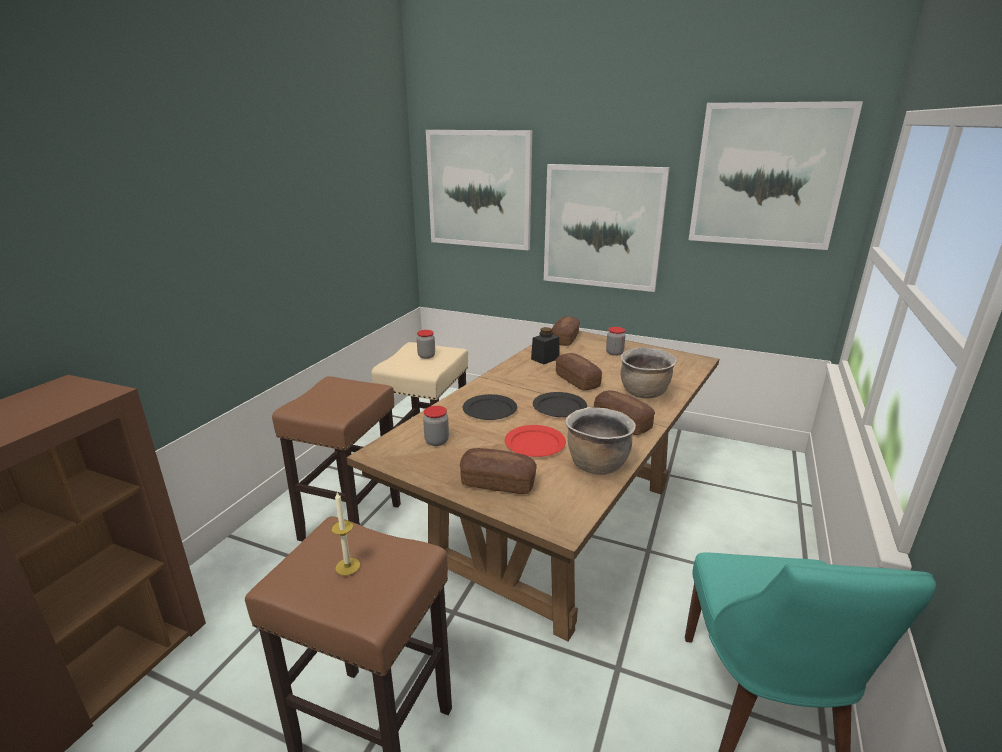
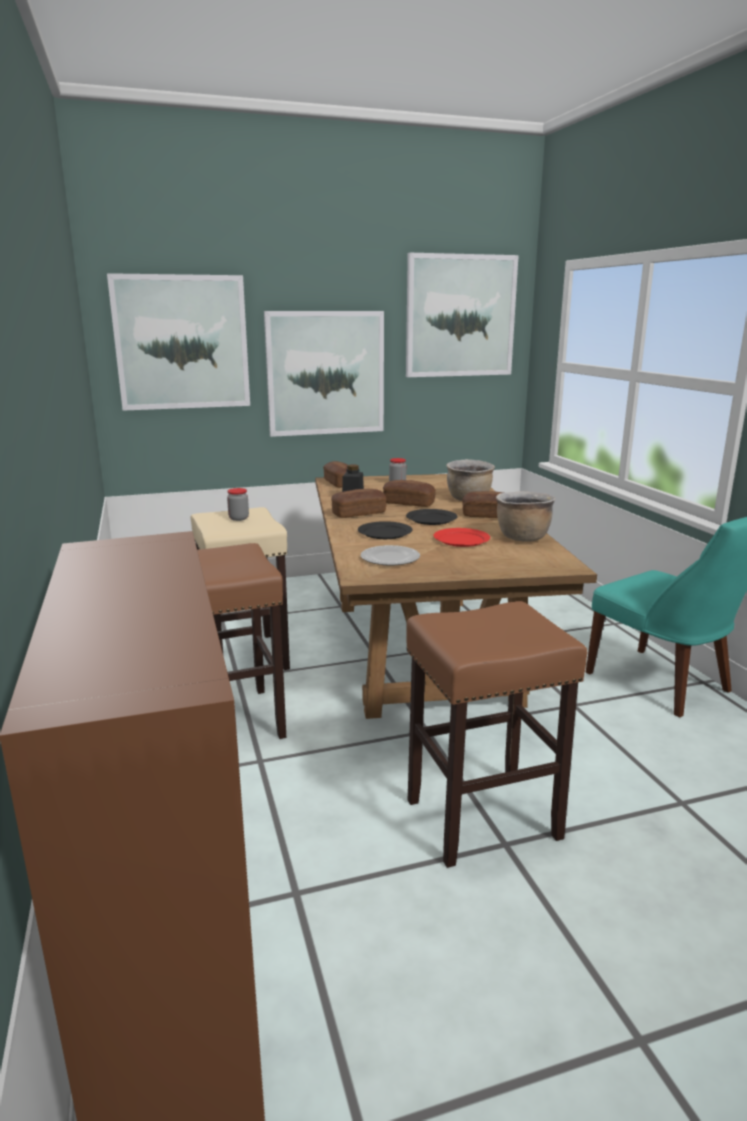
camera: 40 degrees left, 5 degrees down
candle [331,492,360,576] -> none
jar [423,406,449,446] -> plate [361,545,420,566]
bread [460,448,537,494] -> bread moved to [331,489,387,518]

